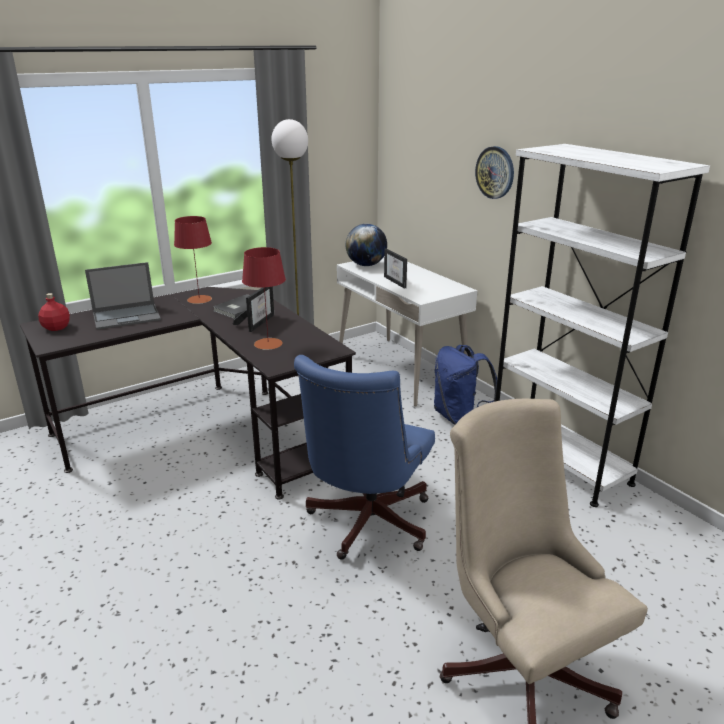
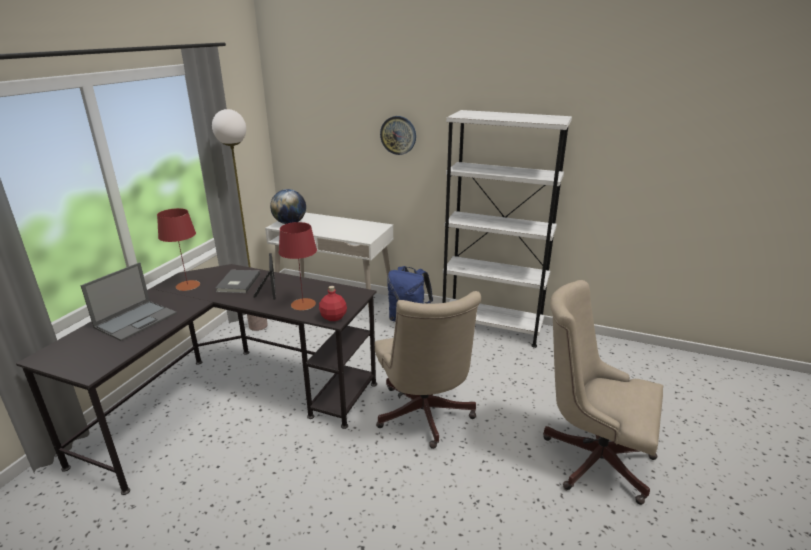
camera: 35 degrees left, 0 degrees up
red bottle [38,293,70,331] -> red bottle moved to [319,286,347,321]
blue office chair [294,355,435,560] -> beige office chair [375,291,481,449]
picture frame [384,248,407,289] -> none

